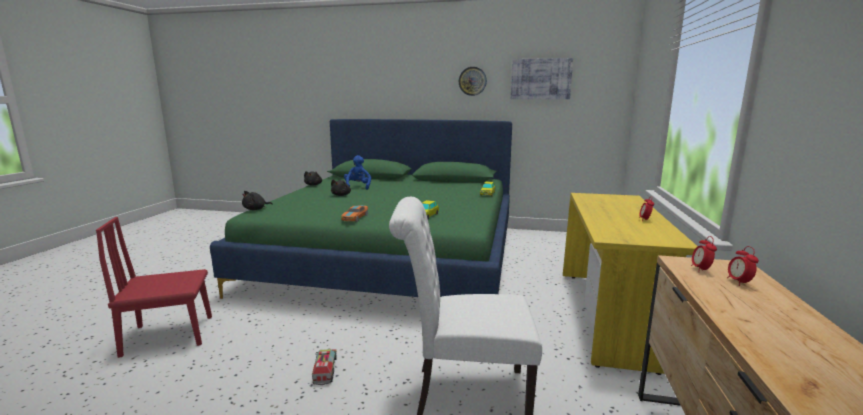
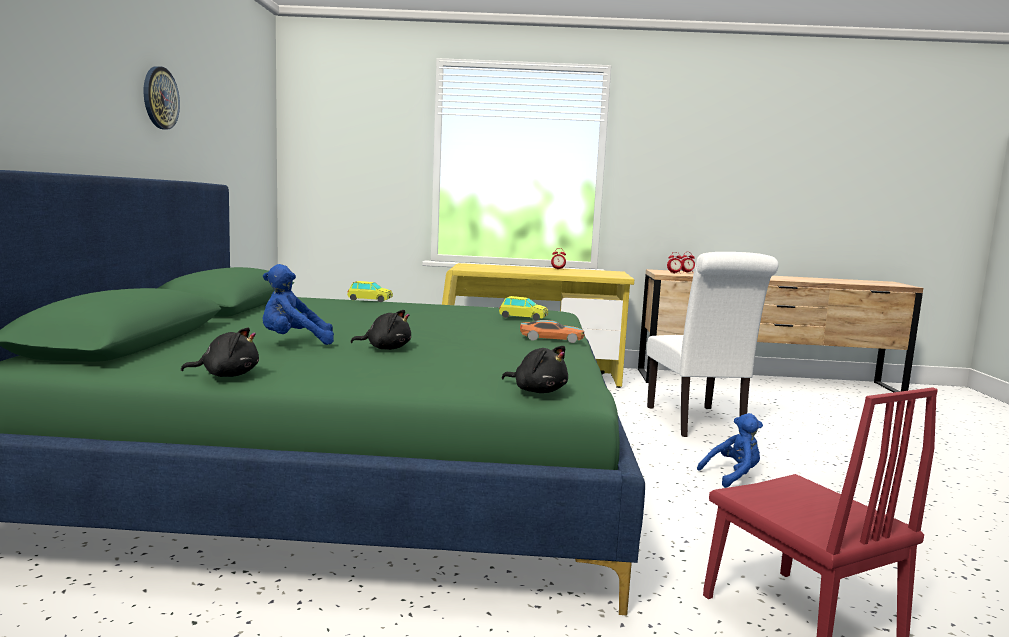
camera: 100 degrees left, 5 degrees down
toy truck [312,349,337,385] -> blue plush toy [697,413,763,488]
picture [511,58,573,99] -> none

